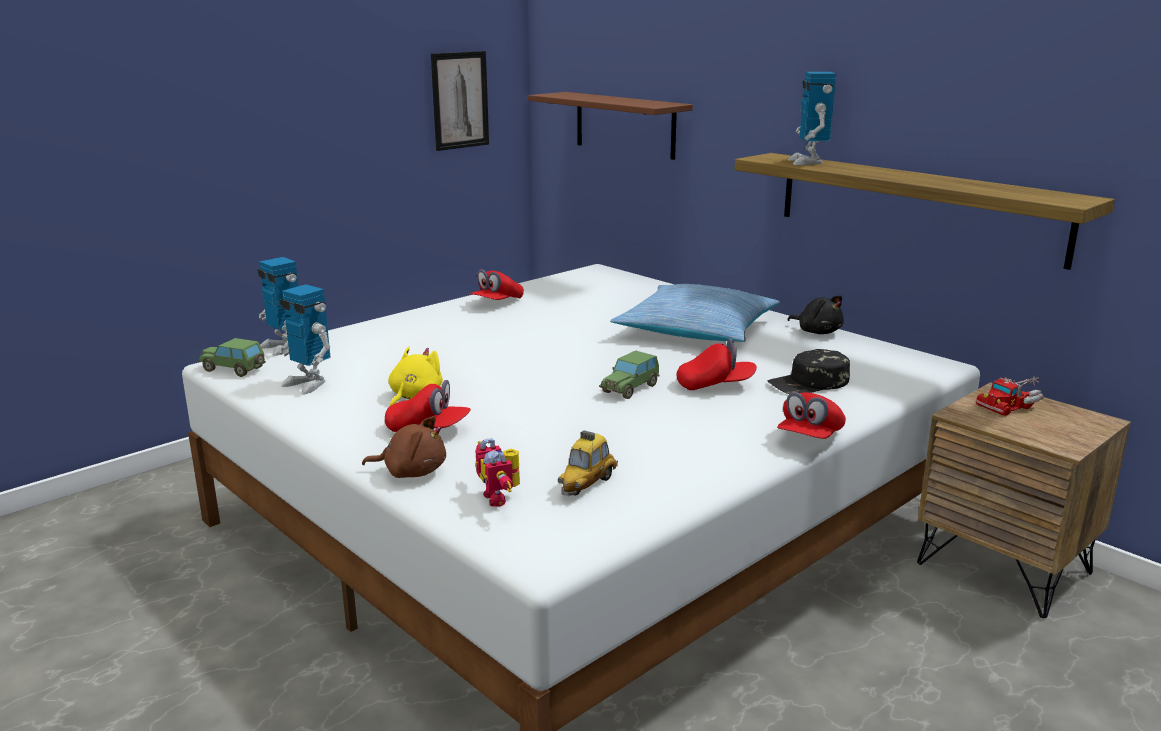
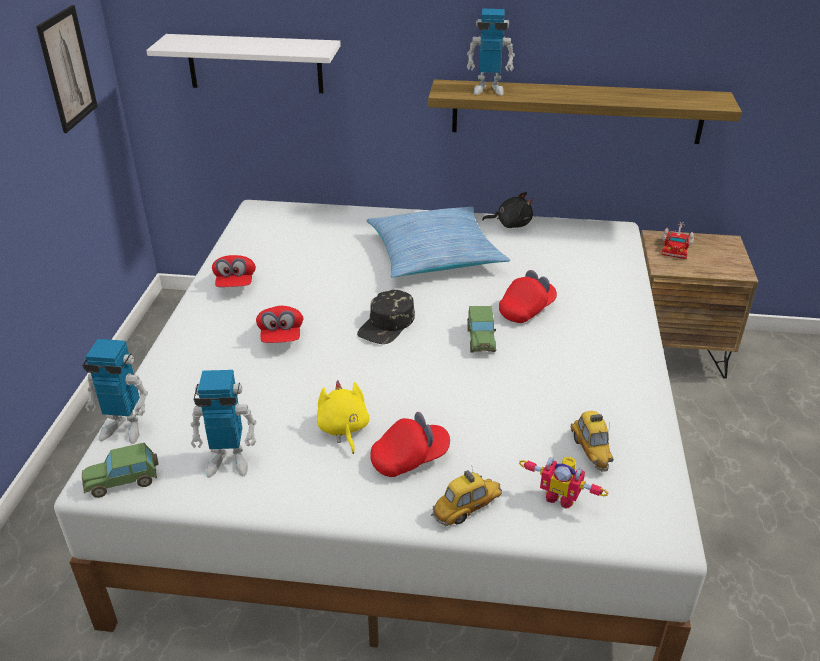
camera: 40 degrees left, 15 degrees up
brown plush toy [362,416,446,478] -> toy car [431,469,502,526]
brown shelf [528,92,693,160] -> white shelf [146,34,341,93]
black cap [767,349,850,394] -> black cap moved to [357,290,415,344]
red cap [777,392,846,439] -> red cap moved to [256,306,303,343]
toy robot [788,72,836,165] -> toy robot turned 45 degrees counterclockwise [466,9,515,96]

